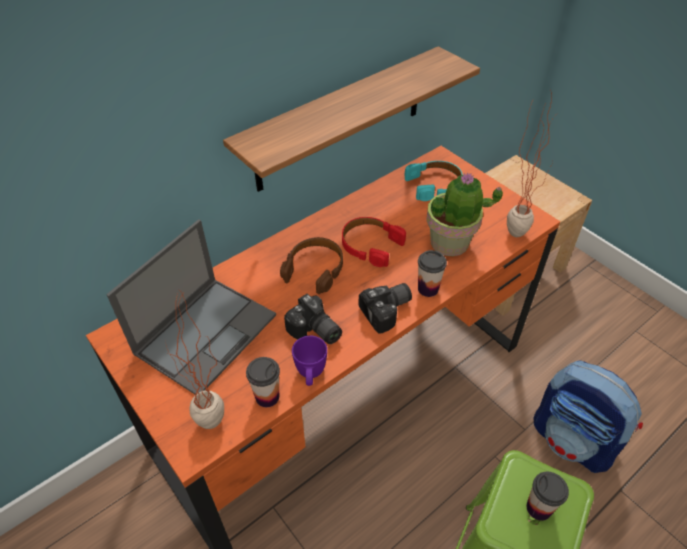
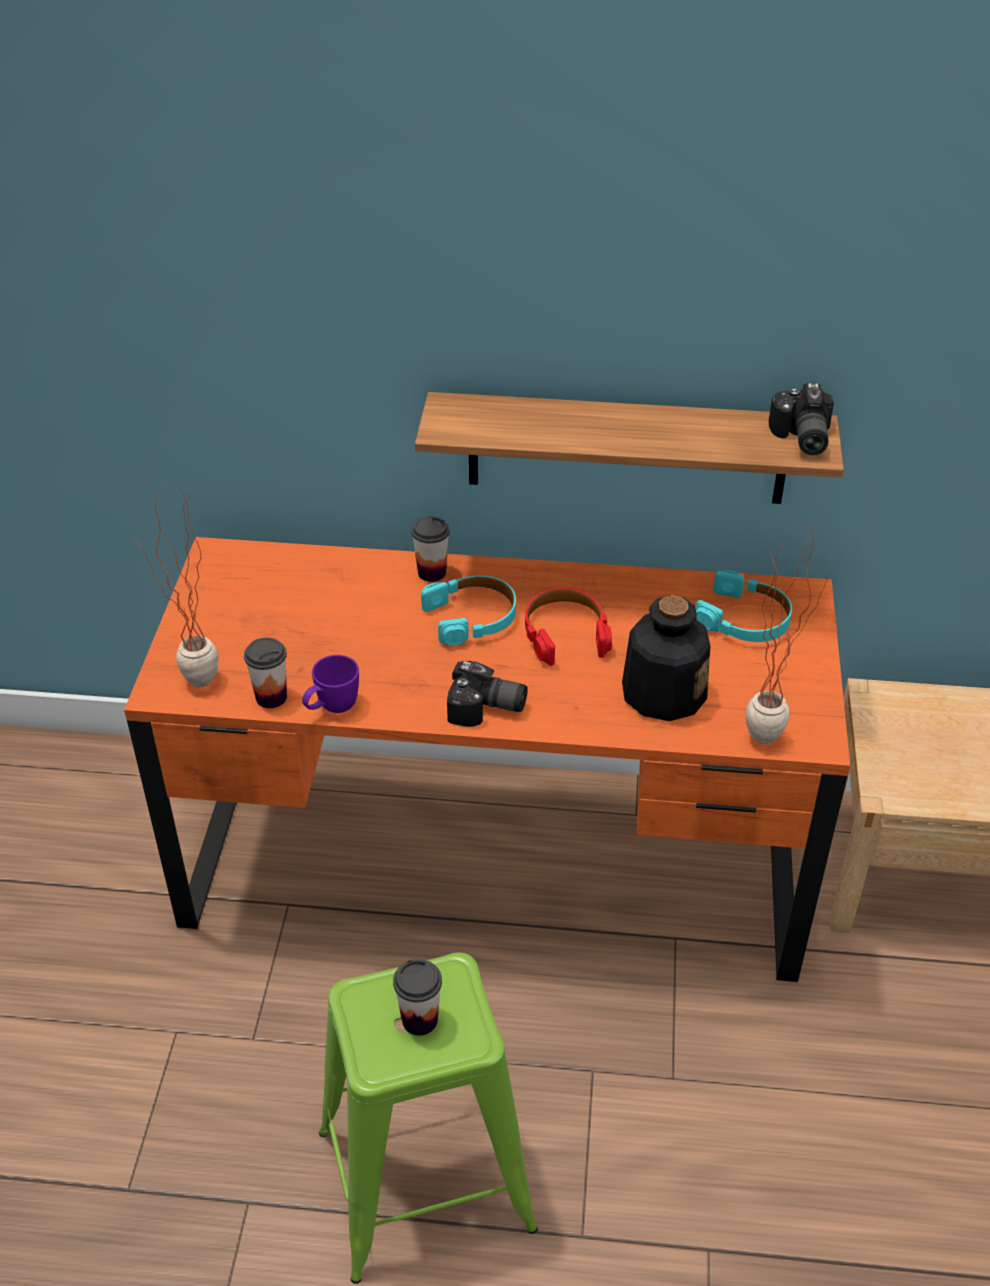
camera: 45 degrees right, 5 degrees down
laptop [106,219,276,394] -> none
brown headphones [280,237,343,294] -> turquoise headphones [421,575,516,646]
camera [284,294,342,344] -> camera moved to [769,382,834,455]
cup [418,250,447,297] -> cup moved to [411,516,450,582]
potted plant [426,172,503,256] -> bottle [622,595,710,721]
backpack [533,360,643,473] -> none

